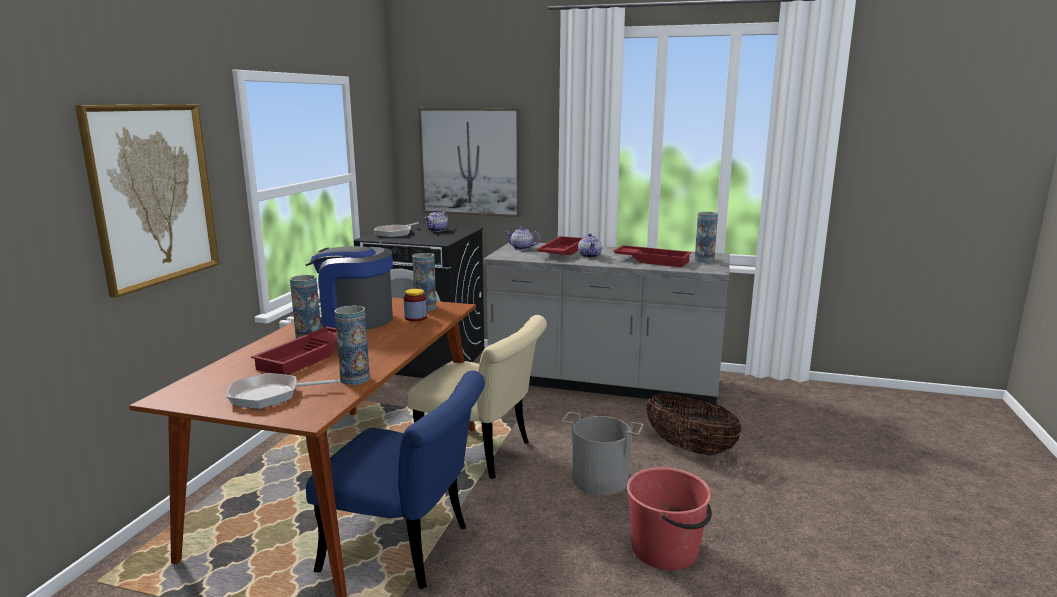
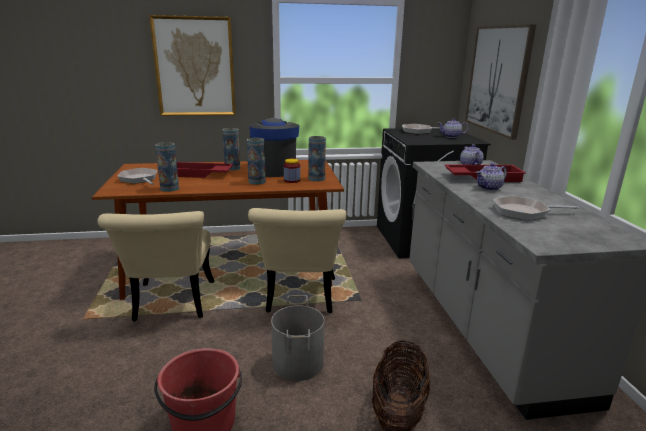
camera: 65 degrees right, 5 degrees up
blue chair [306,371,485,589] -> beige chair [97,211,214,322]
red tray [613,245,692,267] -> frying pan [493,195,579,221]
vase [695,212,718,263] -> vase moved to [247,138,266,185]

